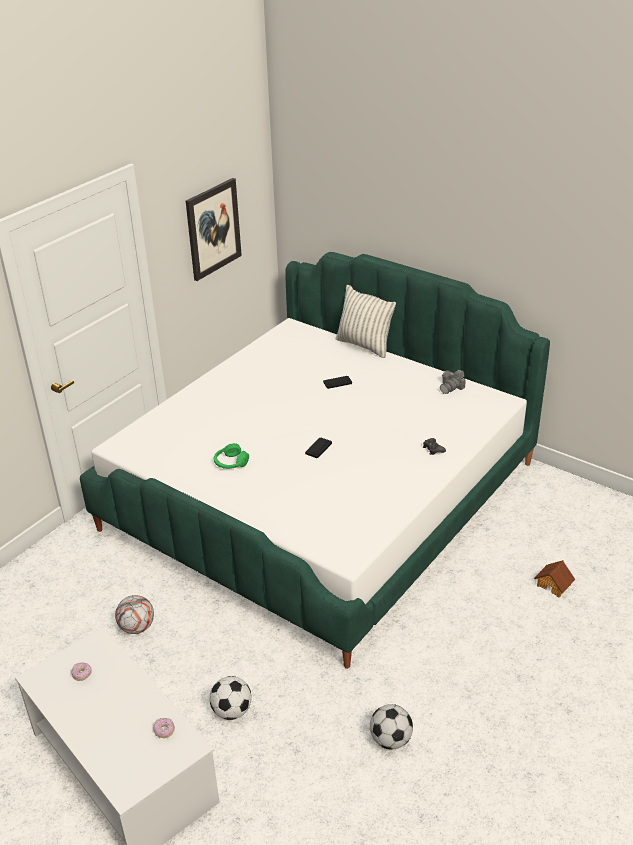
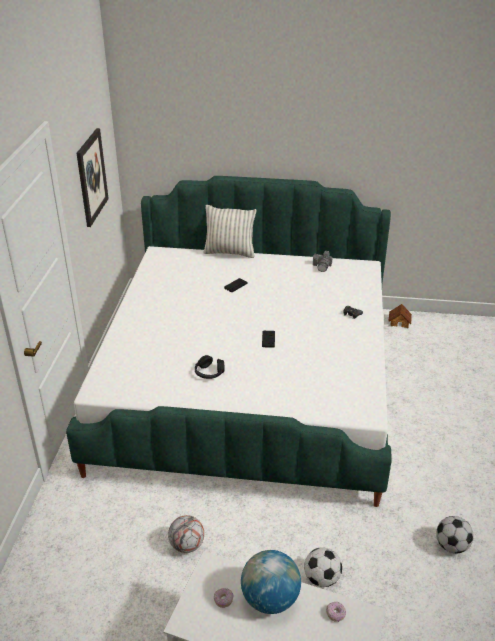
camera: 30 degrees left, 0 degrees up
green headphones [214,443,249,469] -> black headphones [195,355,225,379]
toy house [534,560,575,597] -> toy house moved to [388,304,412,328]
none -> globe [241,550,301,614]

